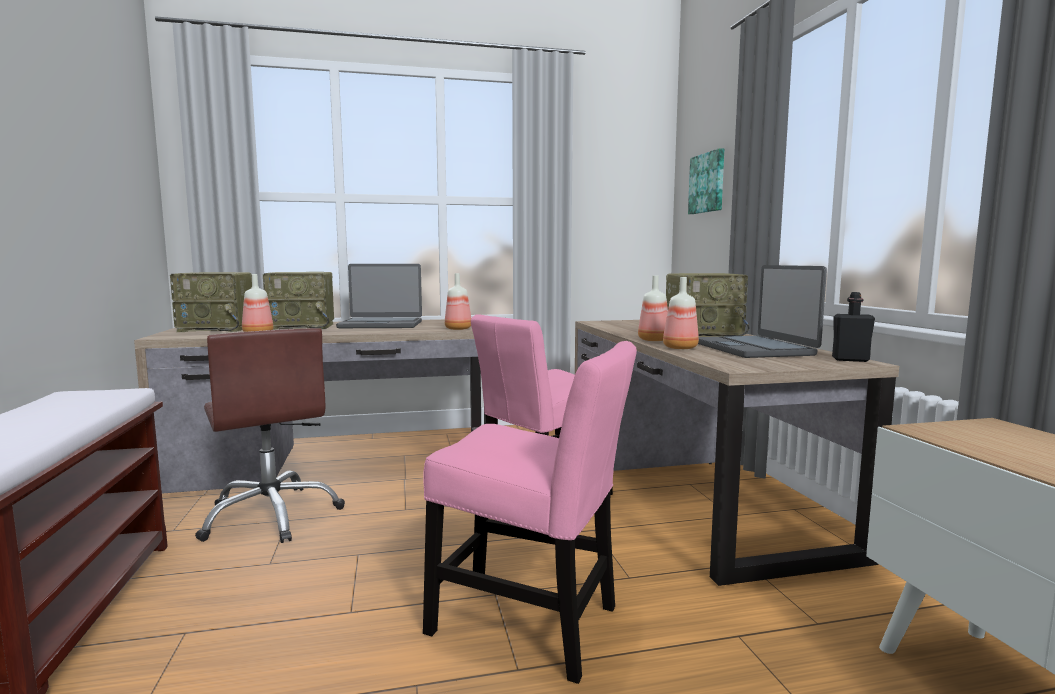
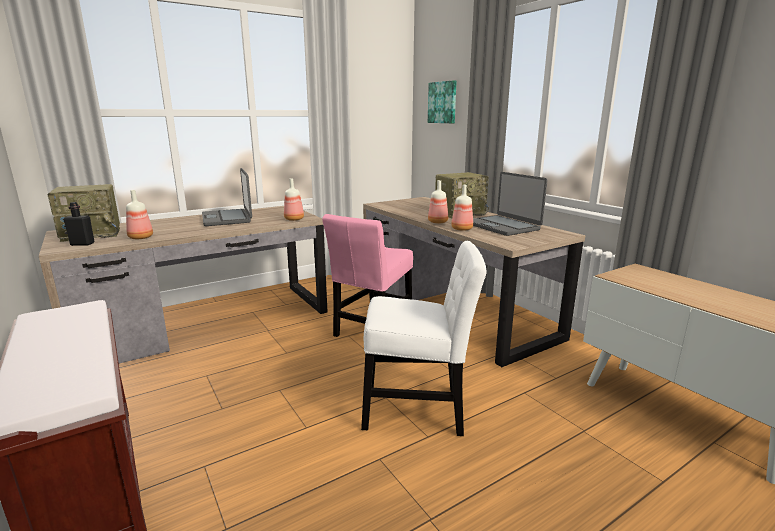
camera: 20 degrees left, 10 degrees up
brown office chair [195,328,345,543] -> none
radio [263,272,334,330] -> none
laptop [336,264,422,328] -> laptop turned 90 degrees clockwise [202,168,252,226]
pink chair [423,341,637,684] -> white chair [361,241,487,436]
black bottle [832,292,875,362] -> black bottle moved to [63,202,95,246]

